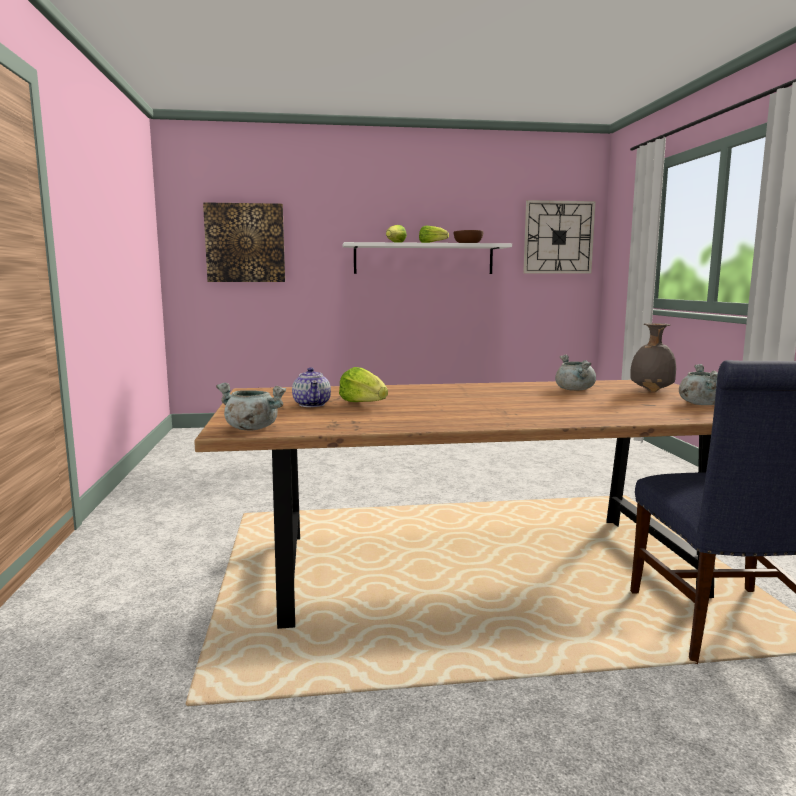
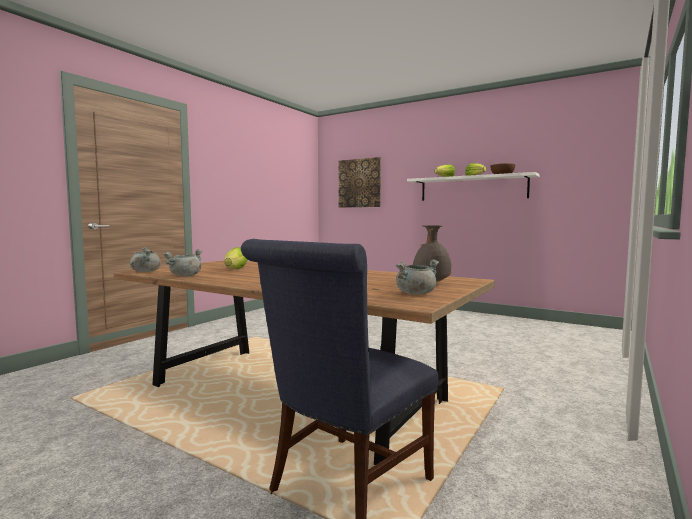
camera: 40 degrees right, 5 degrees down
teapot [292,367,331,407] -> none
wall clock [523,200,595,274] -> none
grey cooking pot [555,355,596,391] -> grey cooking pot moved to [163,249,203,276]

